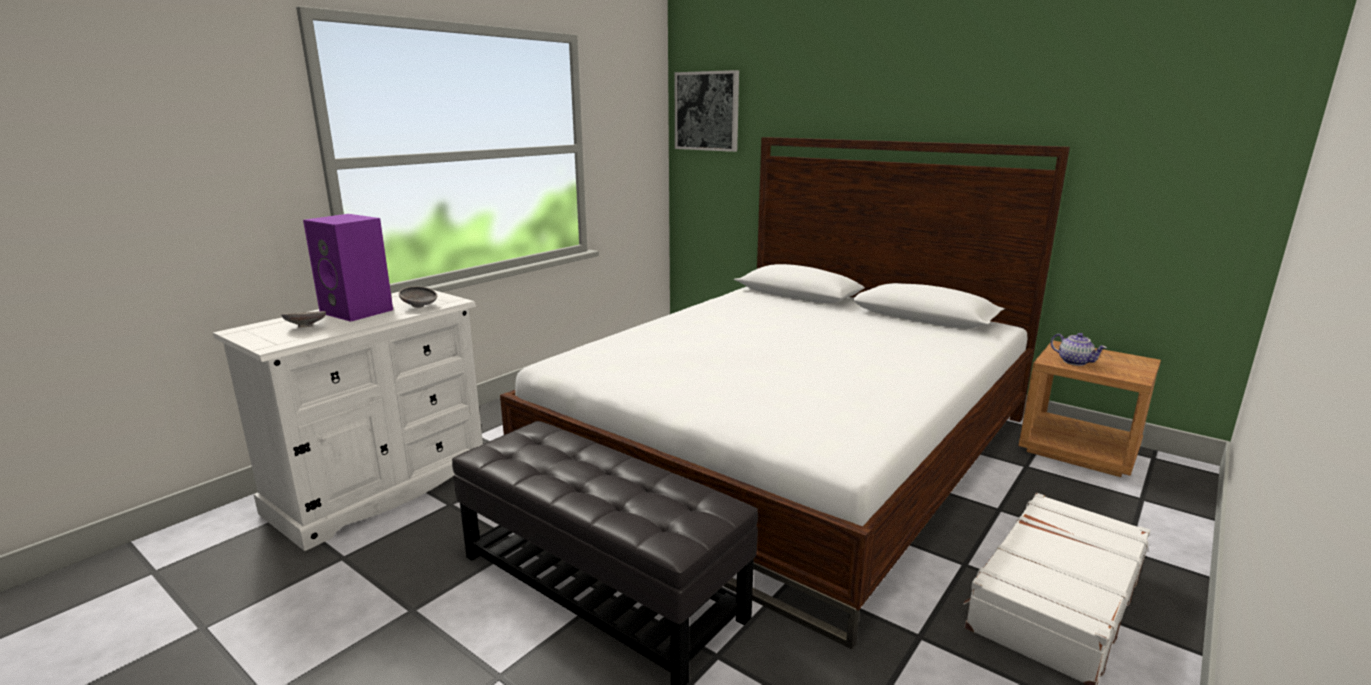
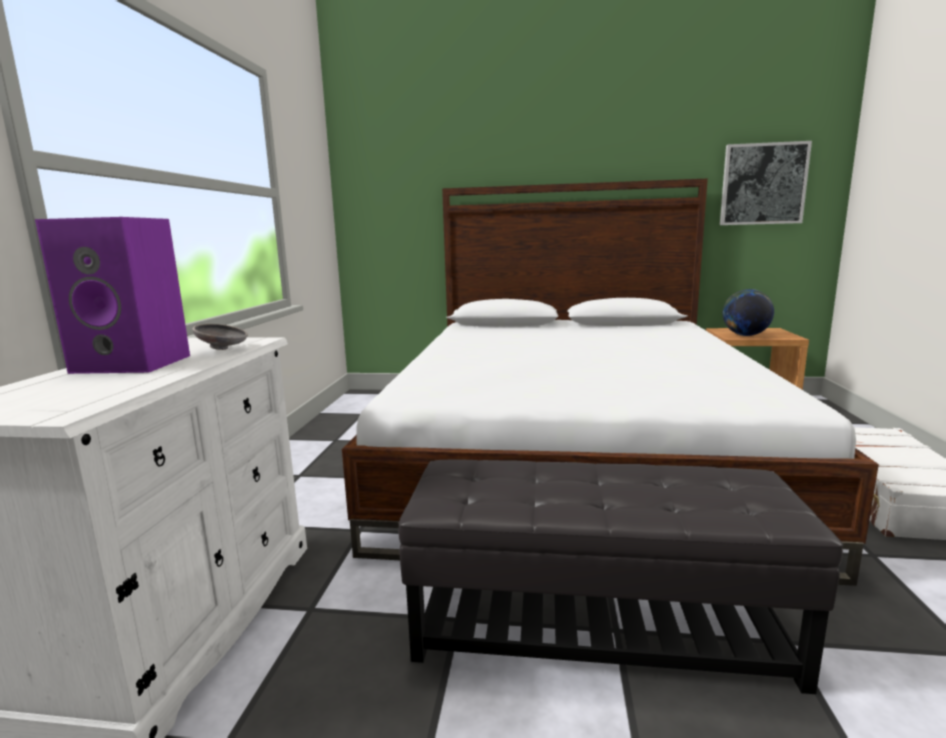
camera: 30 degrees left, 5 degrees down
grey bowl [282,311,326,327] -> none
picture [675,70,739,152] -> picture moved to [720,141,812,225]
teapot [1051,333,1107,366] -> globe [723,289,774,336]

